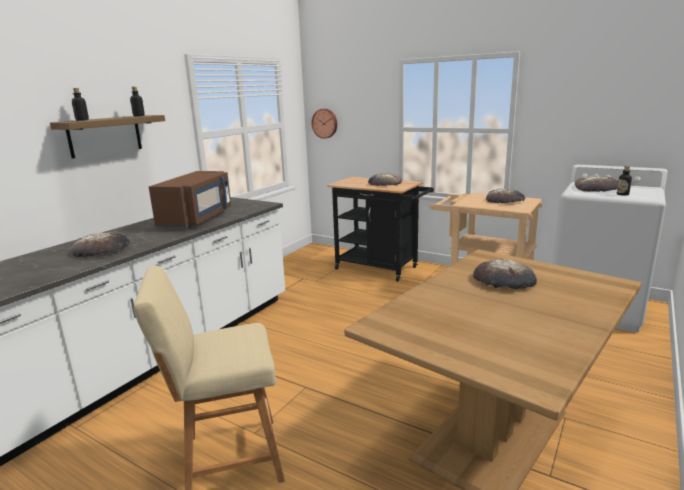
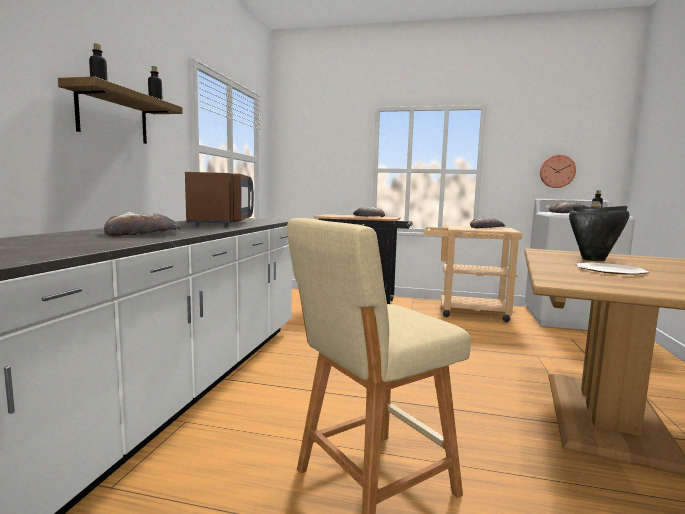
camera: 20 degrees left, 10 degrees down
wall clock [311,109,337,139] -> wall clock moved to [540,155,576,188]
bread [473,259,537,289] -> black cooking pot [569,206,630,261]
none -> plate [576,263,649,275]

